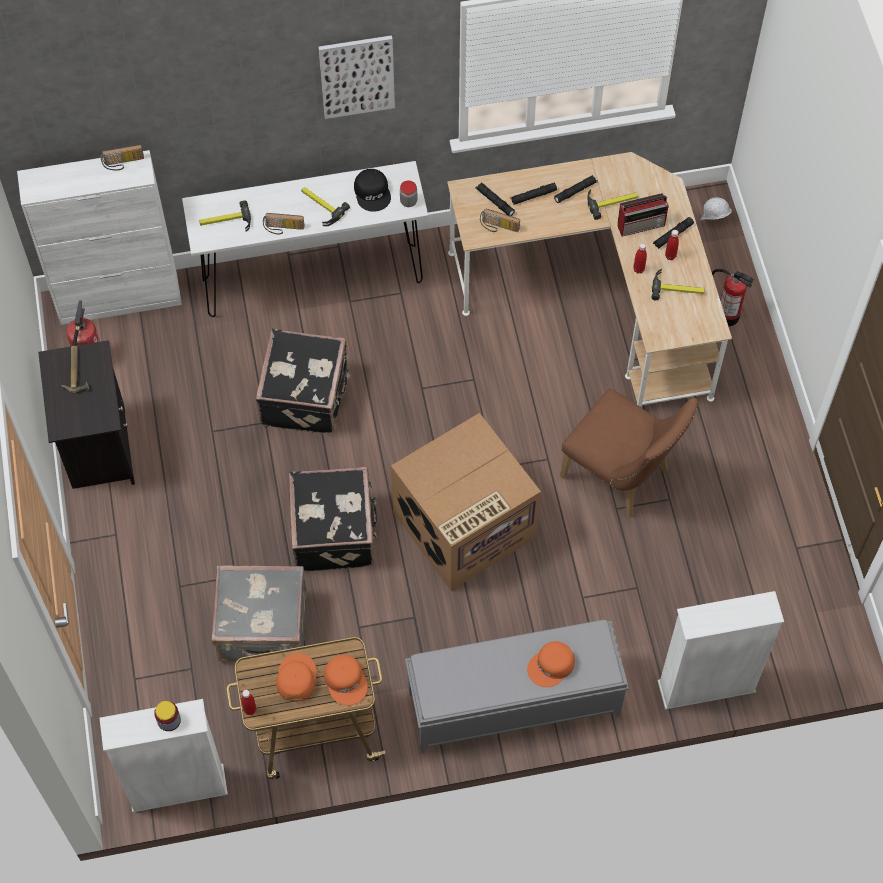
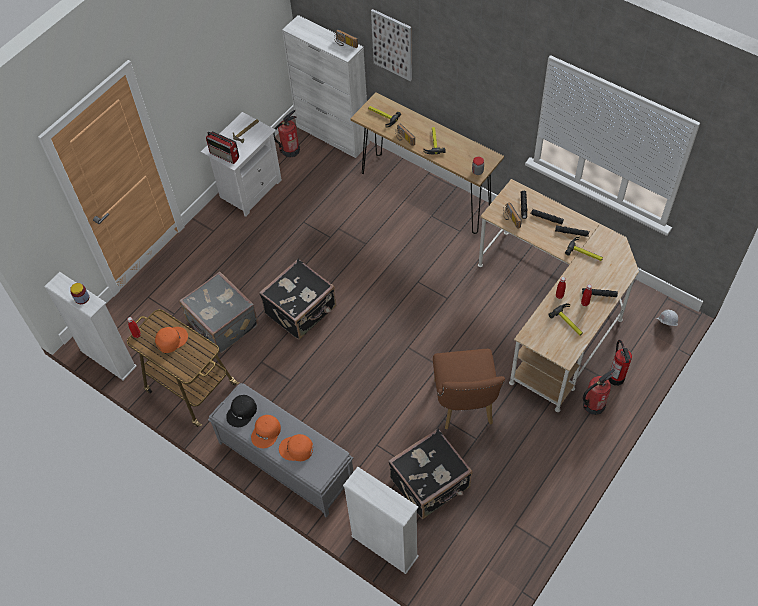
camera: 50 degrees right, 5 degrees down
black nightstand [38,340,135,489] -> white nightstand [201,112,282,217]
white console table [182,161,428,317] -> brown console table [350,92,504,234]
black suitcase [256,329,352,434] -> black suitcase moved to [389,428,473,519]
picture [319,35,395,119] -> picture moved to [371,9,412,81]
orange cap [324,655,368,705] -> orange cap moved to [251,415,281,448]
black cap [354,169,391,212] -> black cap moved to [226,395,257,427]
cardboard box [391,413,541,590] -> none
radio [618,193,669,236] -> radio moved to [206,131,239,164]
none -> fire extinguisher [583,369,615,415]

